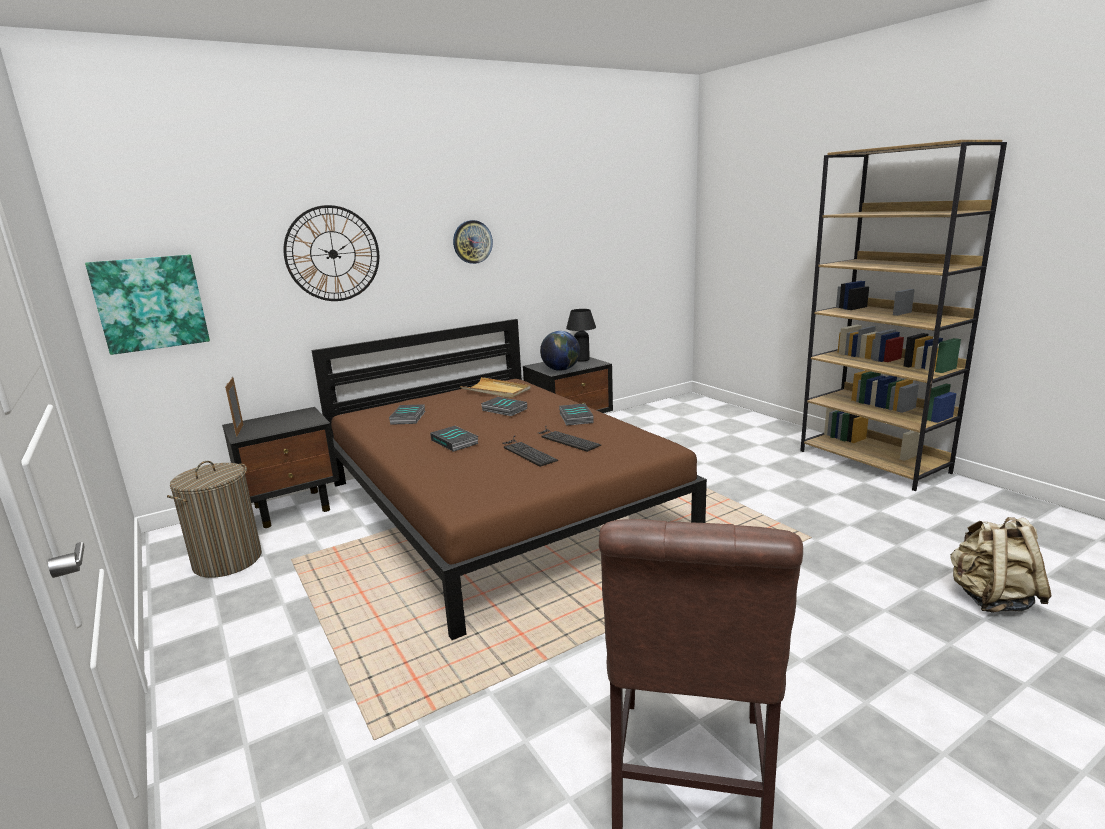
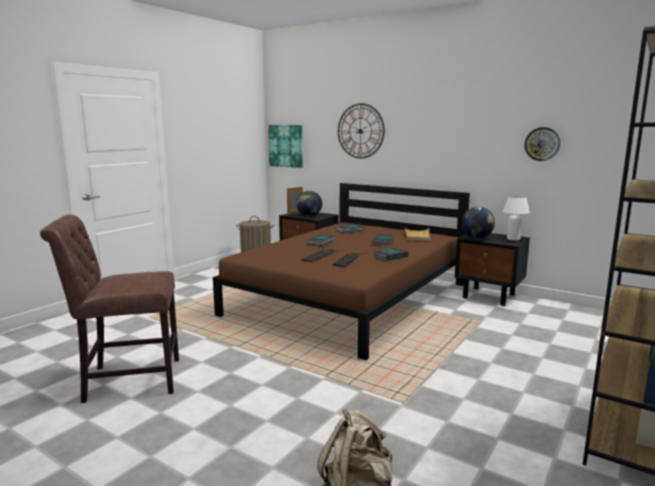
camera: 65 degrees right, 5 degrees down
wall clock [453,220,493,264] -> wall clock moved to [524,127,560,161]
black table lamp [566,309,596,362] -> white table lamp [503,196,530,241]
none -> globe [296,191,322,217]

